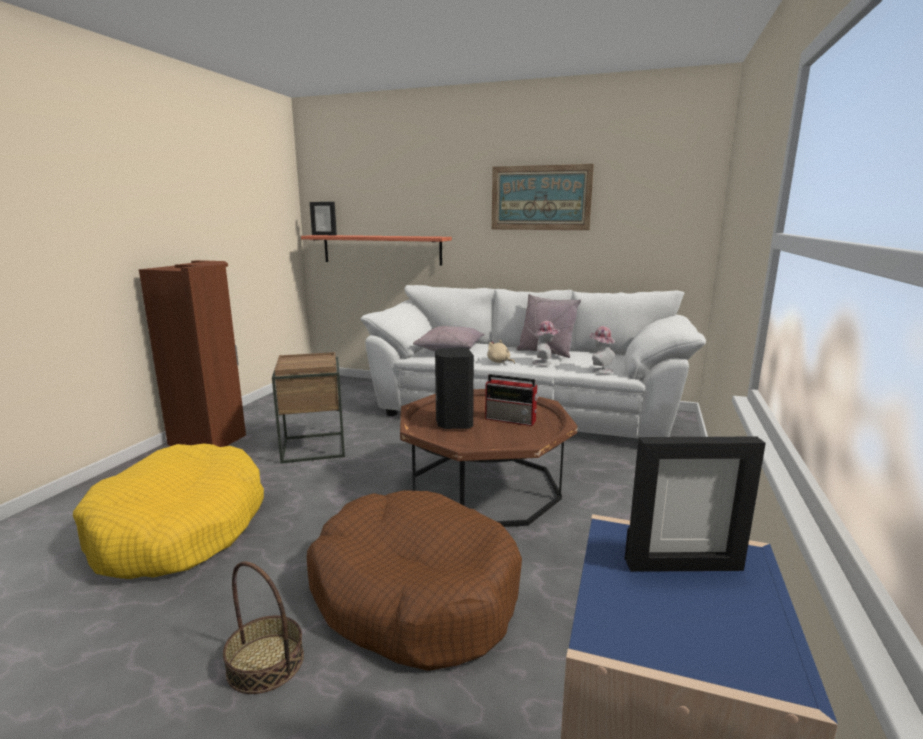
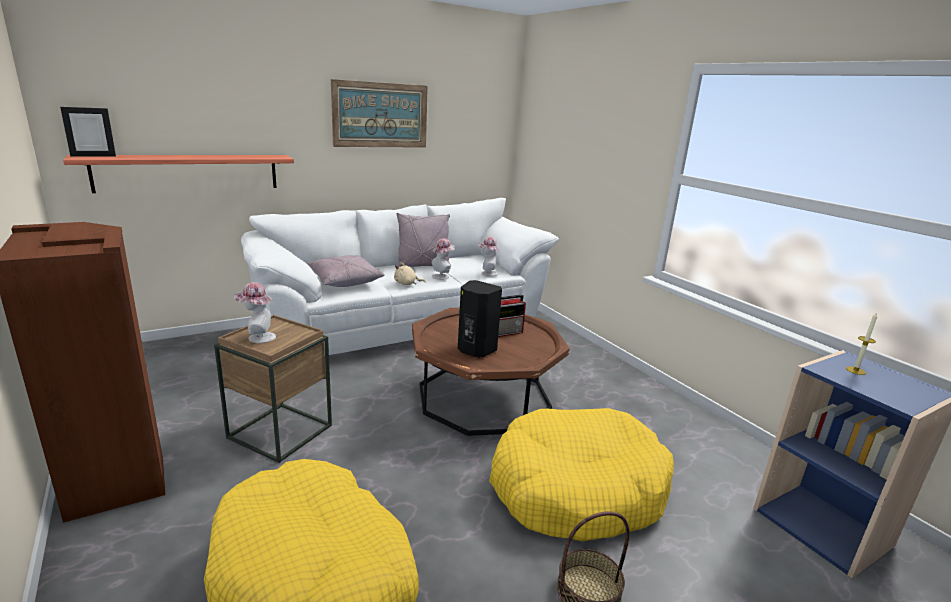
camera: 50 degrees left, 5 degrees up
brown dog bed [307,490,522,671] -> yellow dog bed [489,408,674,541]
picture frame [625,437,766,572] -> candle [846,312,877,375]
none -> hat [234,282,276,343]

